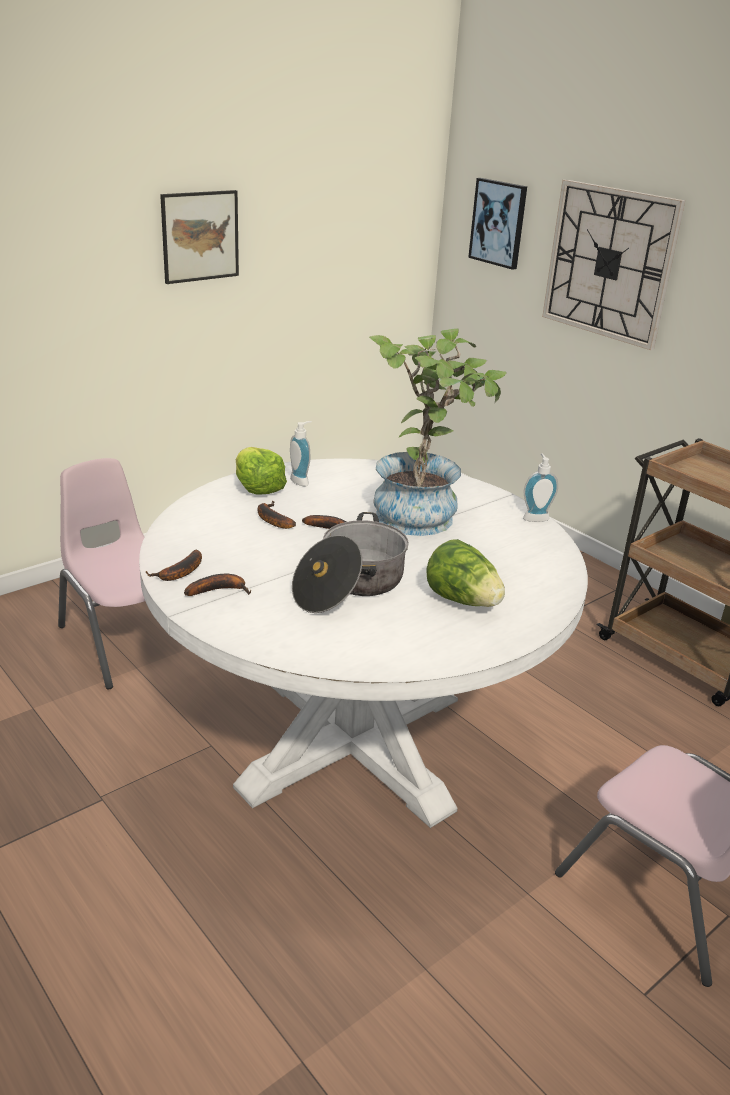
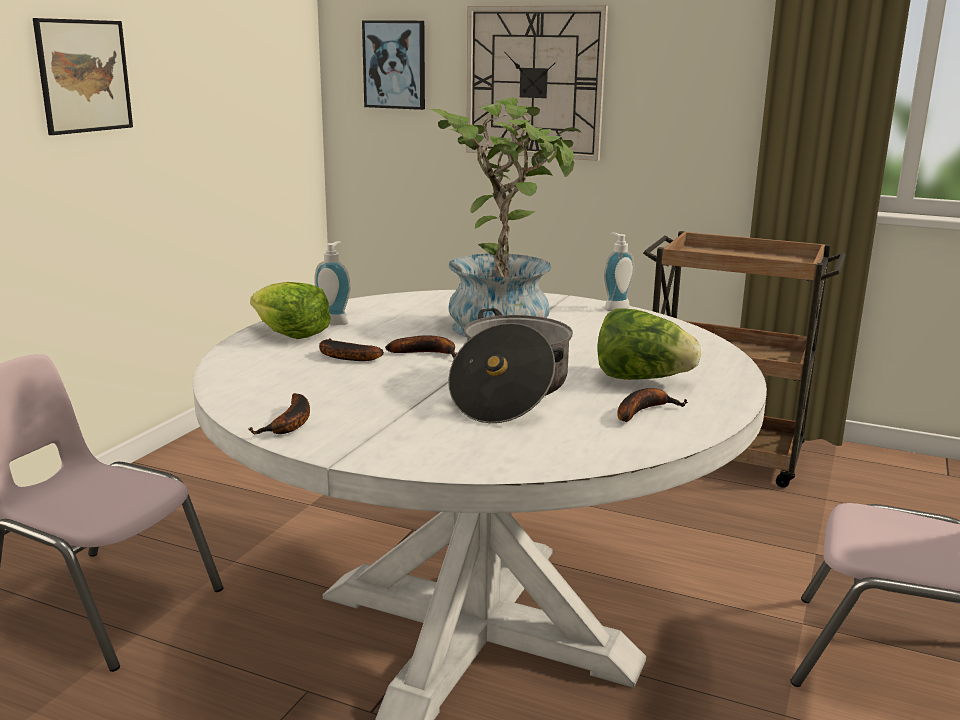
camera: 25 degrees left, 10 degrees down
banana [184,574,251,596] -> banana moved to [618,388,688,422]

